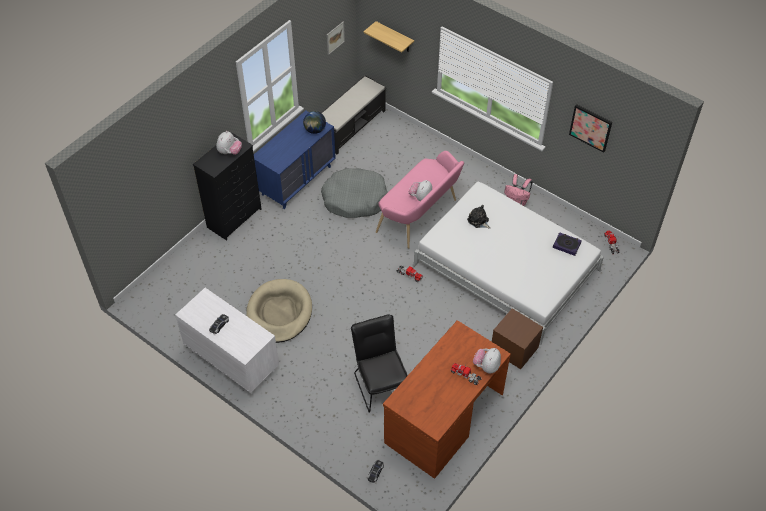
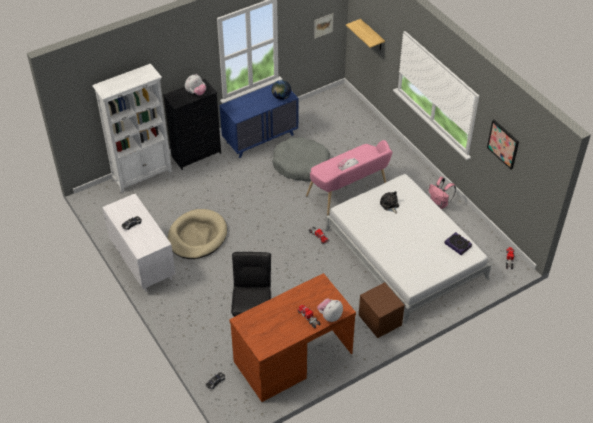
camera: 20 degrees right, 5 degrees down
black bench [321,75,386,154] -> none
none -> white bookcase [92,64,172,193]

